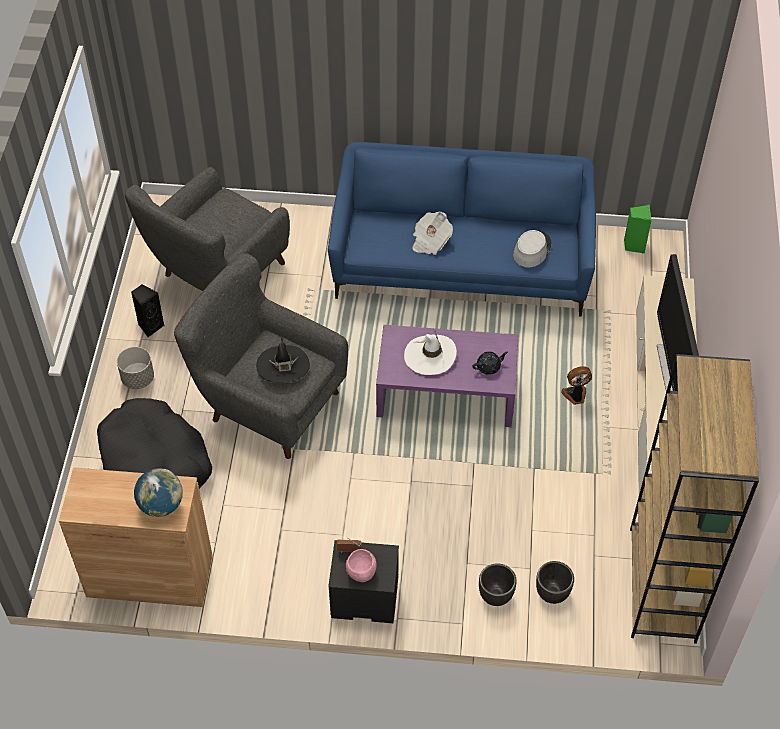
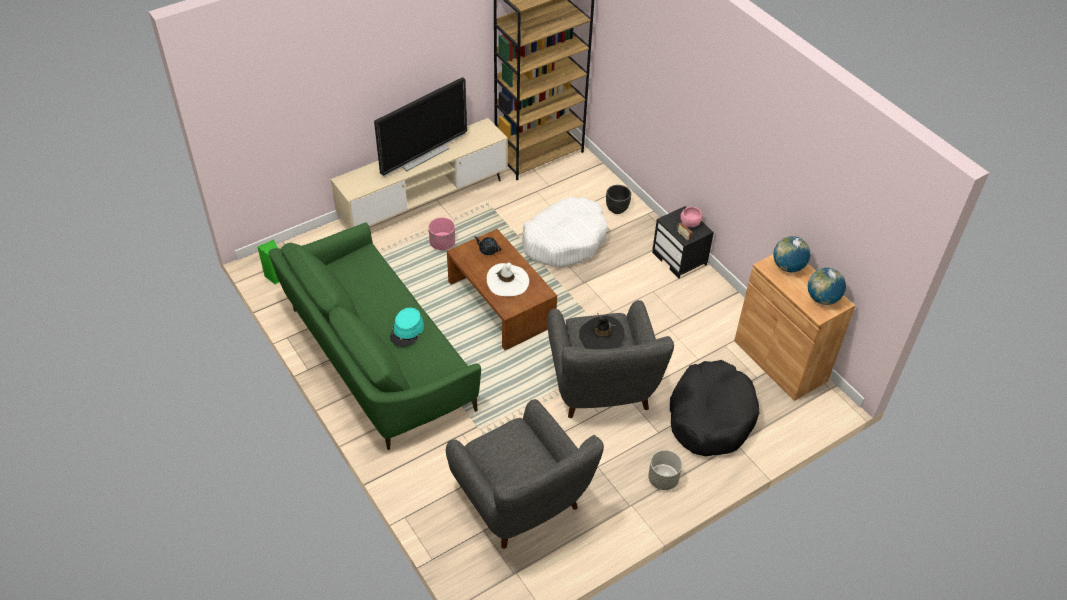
camera: 130 degrees left, 5 degrees down
grey armchair [125,167,290,291] -> grey armchair turned 60 degrees clockwise [446,399,604,549]
black speaker [131,284,164,337] -> none
blue sofa [328,142,596,317] -> green sofa [268,222,481,450]
purple coffee table [376,325,518,427] -> brown coffee table [447,229,557,350]
newspaper [412,212,453,255] -> turquoise hat [390,308,424,347]
grey hat [513,230,552,268] -> none
black planter [536,561,574,604] -> none
fan [561,366,592,405] -> pink planter [429,218,455,250]
none -> white dog bed [522,197,607,267]
none -> globe [808,268,846,305]

